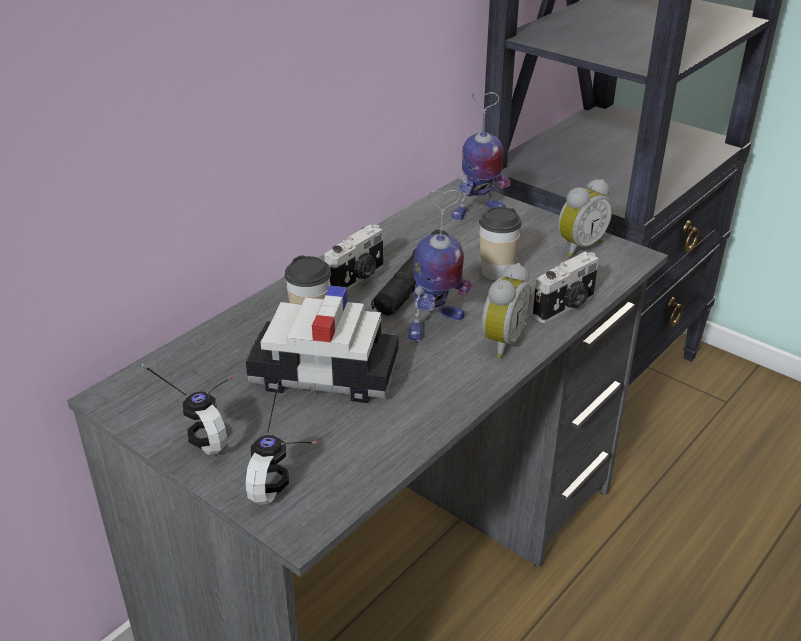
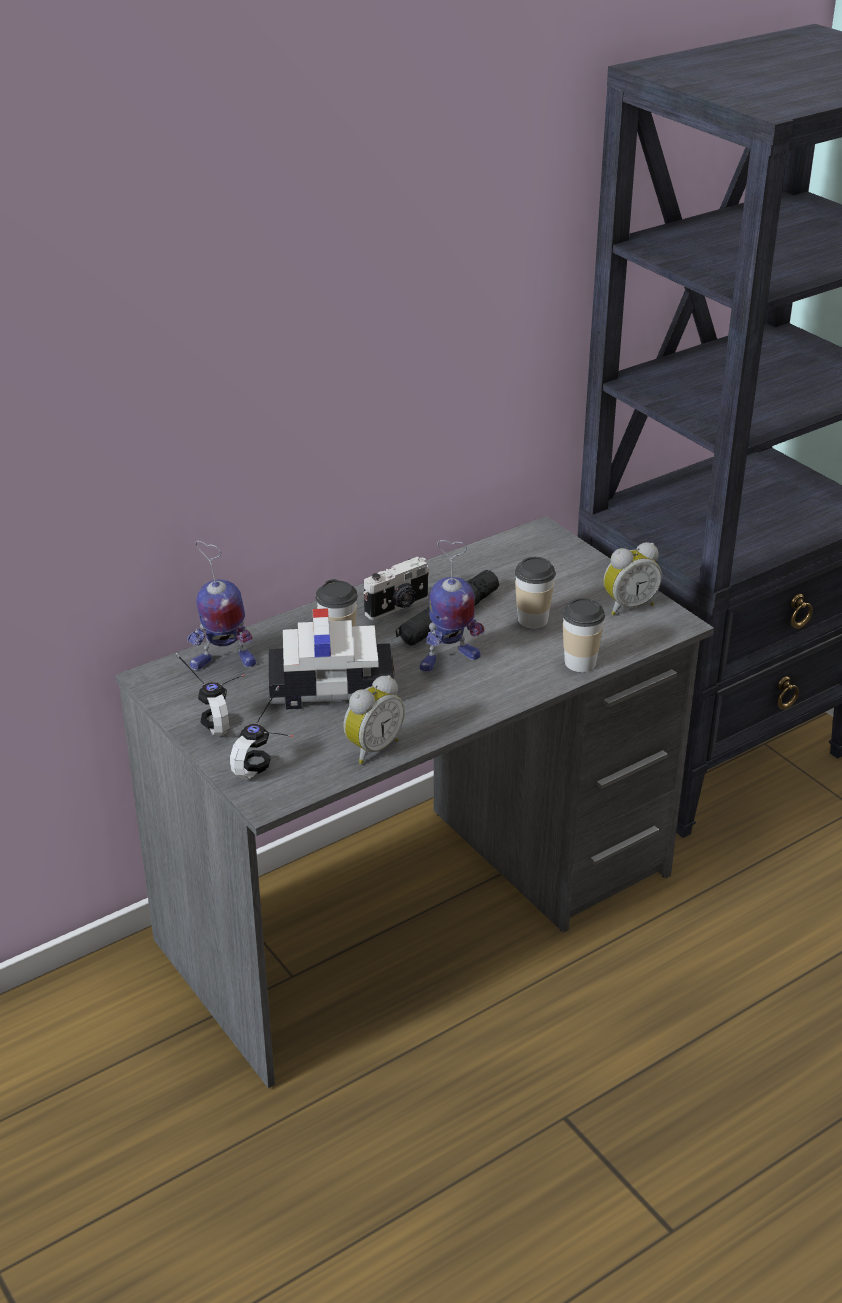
camera: 15 degrees right, 0 degrees up
toy car [246,286,398,403] -> toy car turned 150 degrees clockwise [269,608,394,709]
toy robot [452,91,510,221] -> toy robot moved to [187,540,256,670]
alarm clock [482,263,532,358] -> alarm clock moved to [343,675,405,764]
camera [532,251,599,323] -> cup [562,598,605,672]

